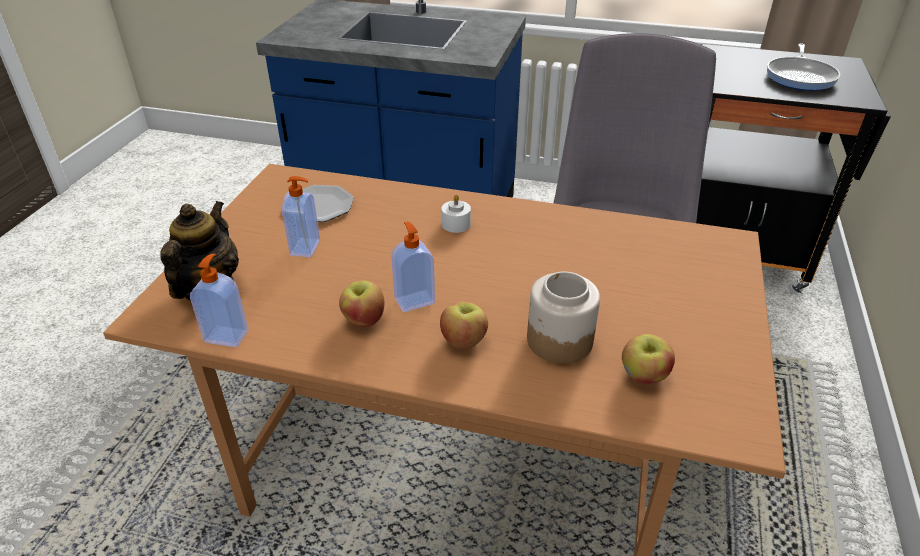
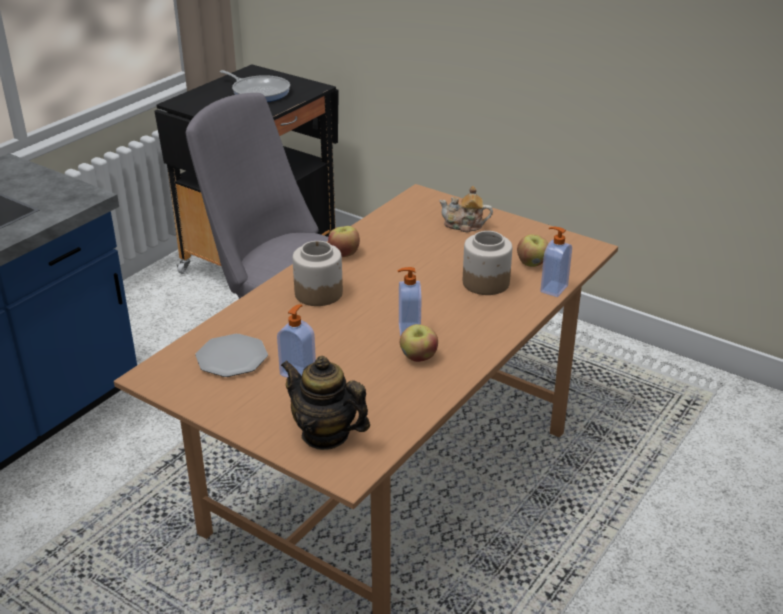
camera: 70 degrees left, 5 degrees down
soap dispenser [190,254,248,347] -> soap dispenser moved to [540,227,572,297]
apple [440,302,488,349] -> apple moved to [328,226,360,257]
white candle [442,194,471,233] -> jar [293,241,343,306]
none -> teapot [439,186,493,232]

